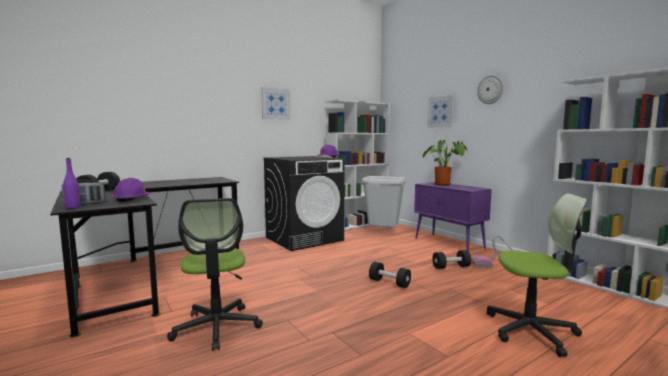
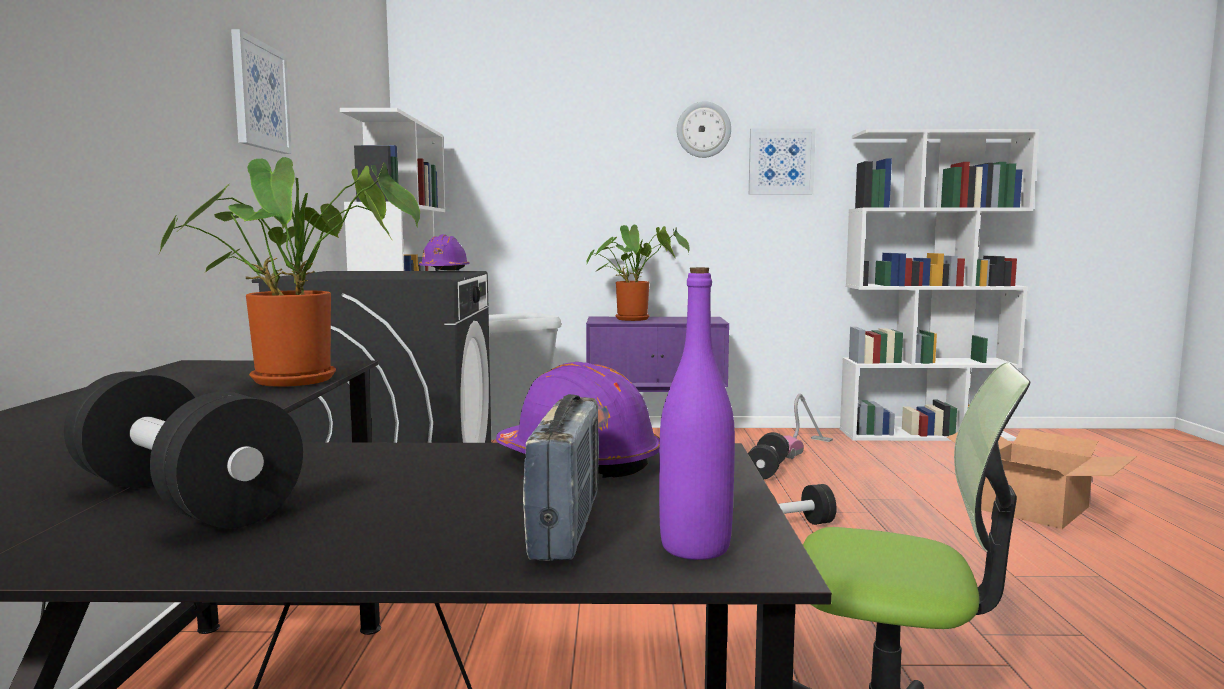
camera: 55 degrees left, 0 degrees up
picture [427,95,454,127] -> picture moved to [749,128,816,195]
office chair [486,193,588,357] -> cardboard box [947,429,1137,529]
none -> potted plant [158,157,420,387]

